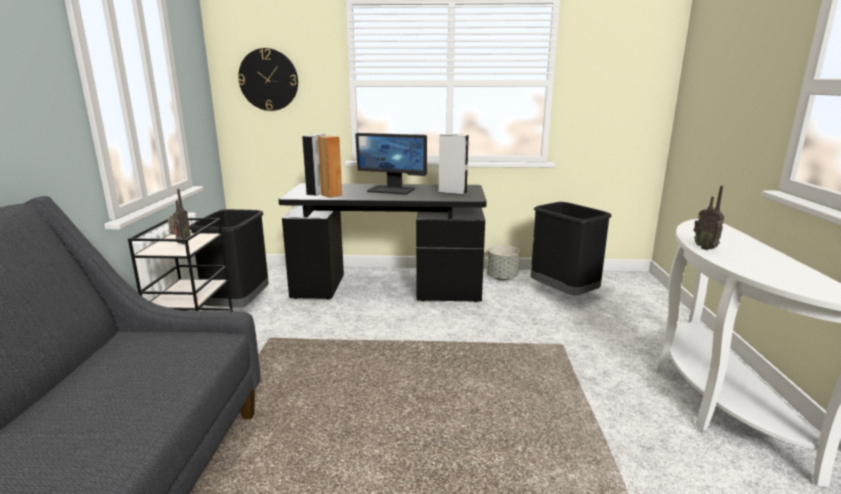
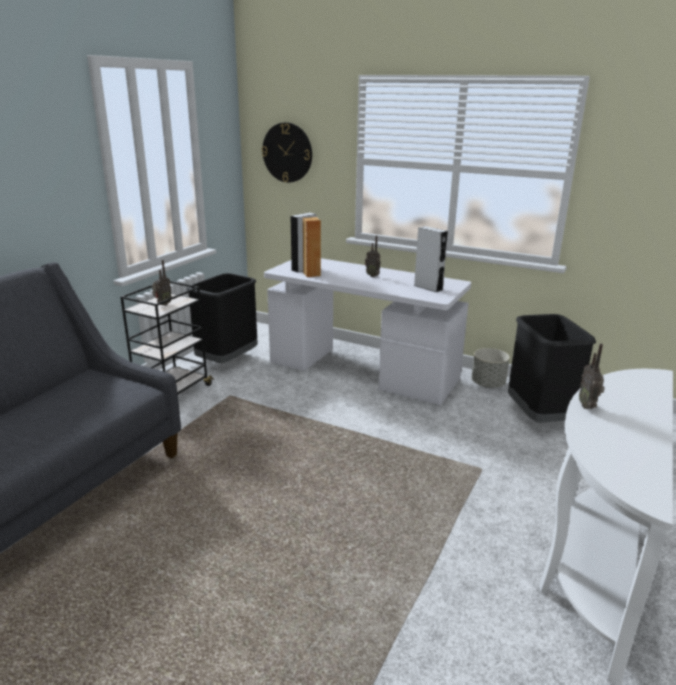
camera: 25 degrees right, 5 degrees up
black desk [278,183,487,302] -> white desk [264,258,471,405]
monitor [355,133,427,195] -> radio [365,236,381,277]

